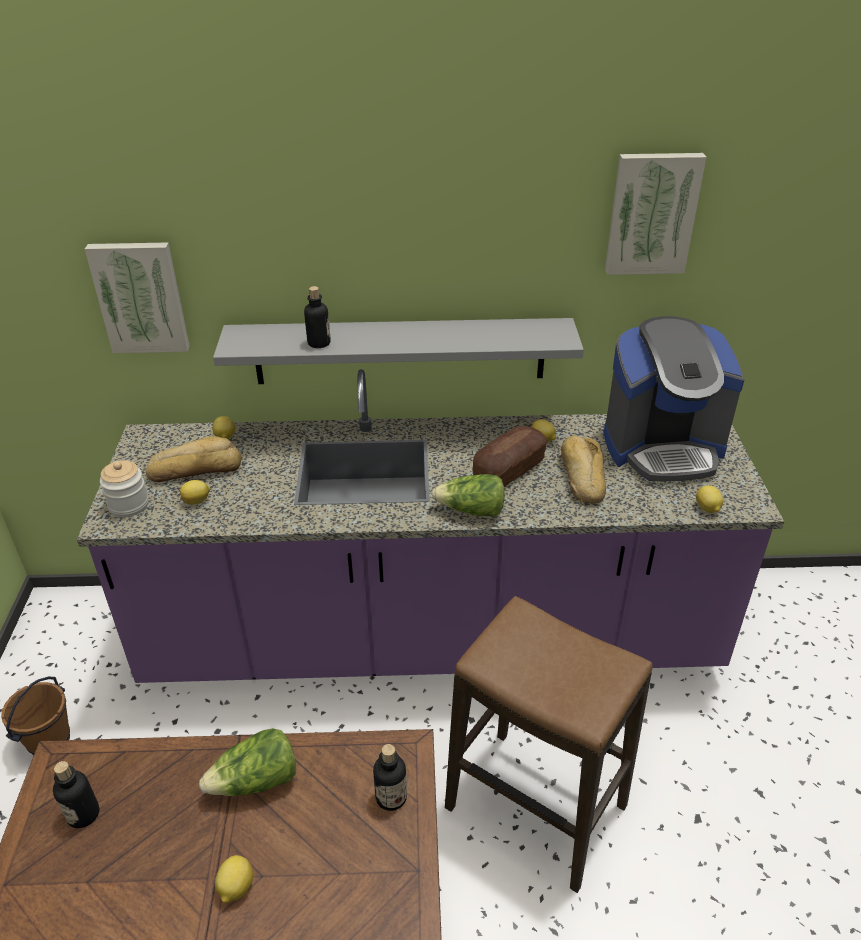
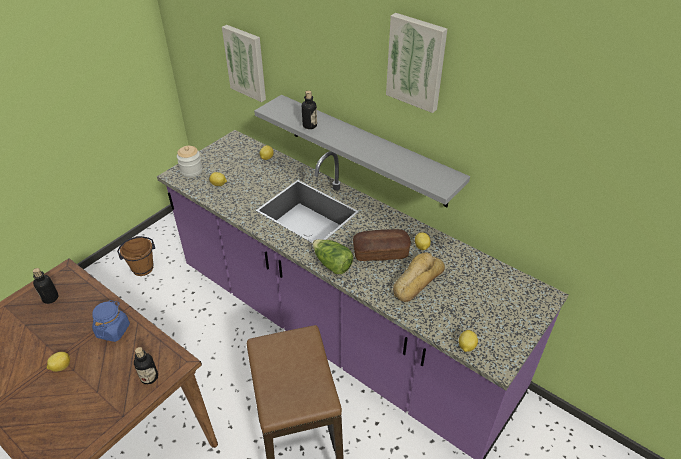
camera: 40 degrees right, 5 degrees up
bread [146,436,242,482] -> none
lettuce [199,728,296,796] -> blue jar [92,300,130,342]
coffee machine [604,316,745,482] -> none
picture [605,153,706,275] -> picture moved to [386,13,447,113]

